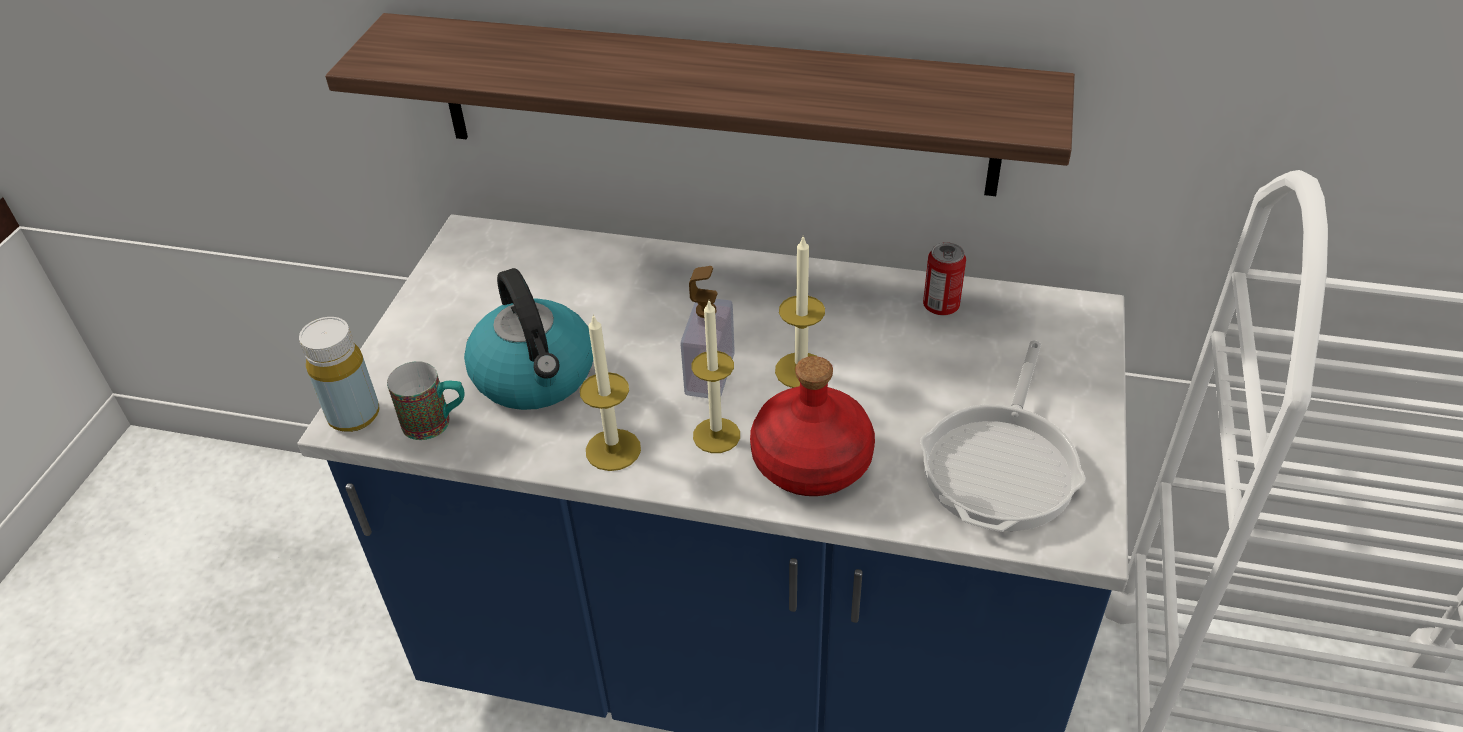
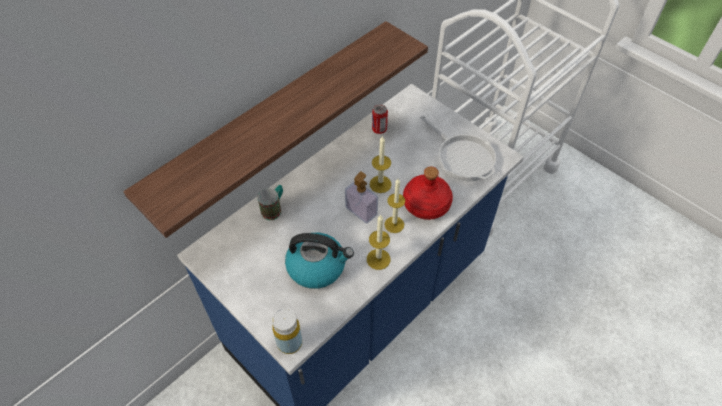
camera: 60 degrees left, 10 degrees up
mug [387,361,465,440] -> mug moved to [258,185,283,220]

